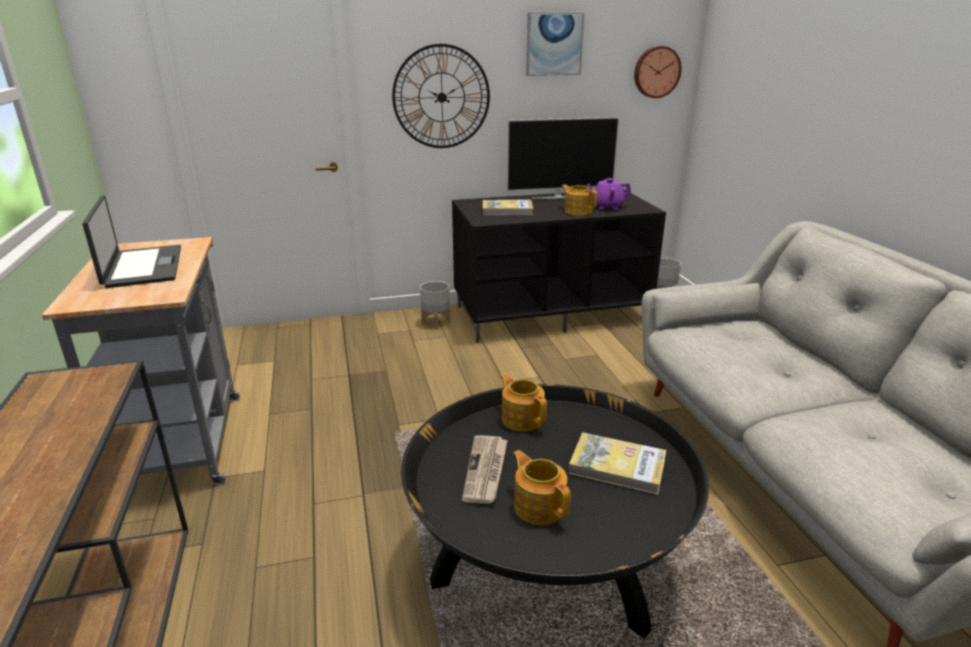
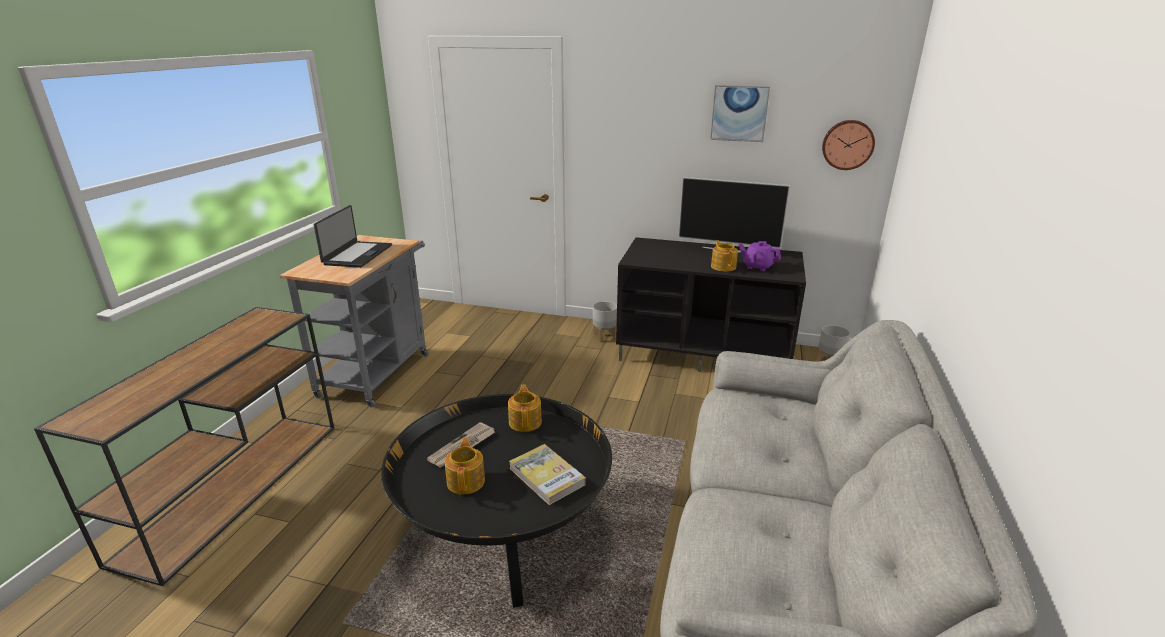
camera: 30 degrees right, 0 degrees up
wall clock [392,44,490,148] -> none
book [483,200,533,215] -> none

